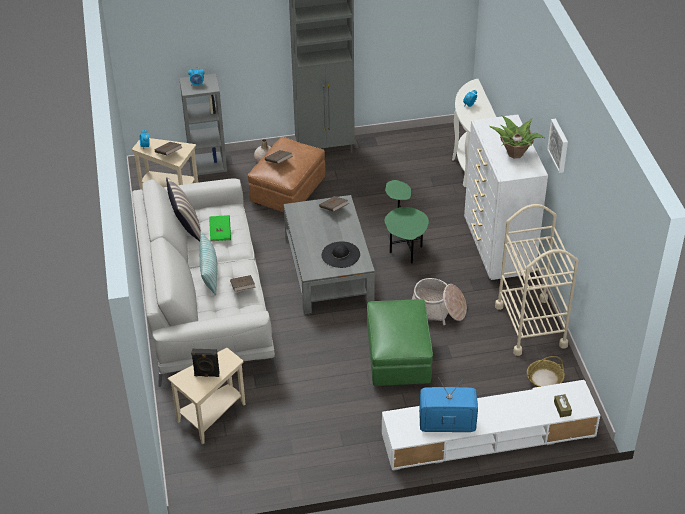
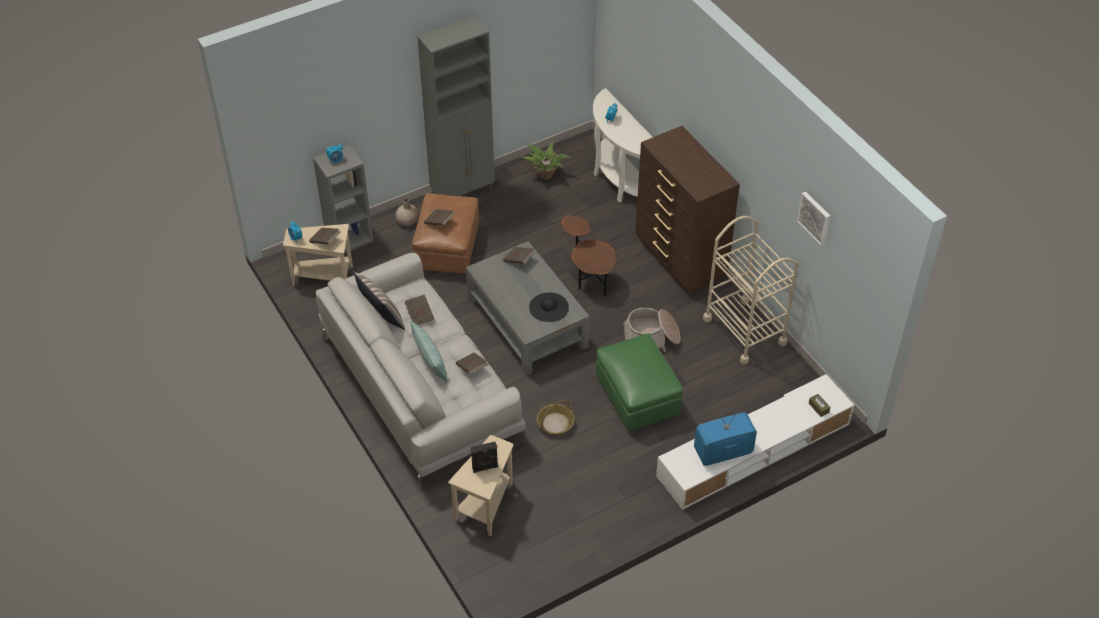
camera: 20 degrees left, 5 degrees up
green book [209,215,231,241] -> brown book [404,295,434,325]
green side table [384,180,429,264] -> brown side table [561,215,617,296]
white dresser [464,114,548,280] -> brown dresser [635,126,740,294]
potted plant [489,116,545,159] -> potted plant moved to [521,141,571,180]
basket [527,356,565,387] -> basket moved to [537,400,575,435]
picture [547,119,568,173] -> picture moved to [797,192,830,245]

